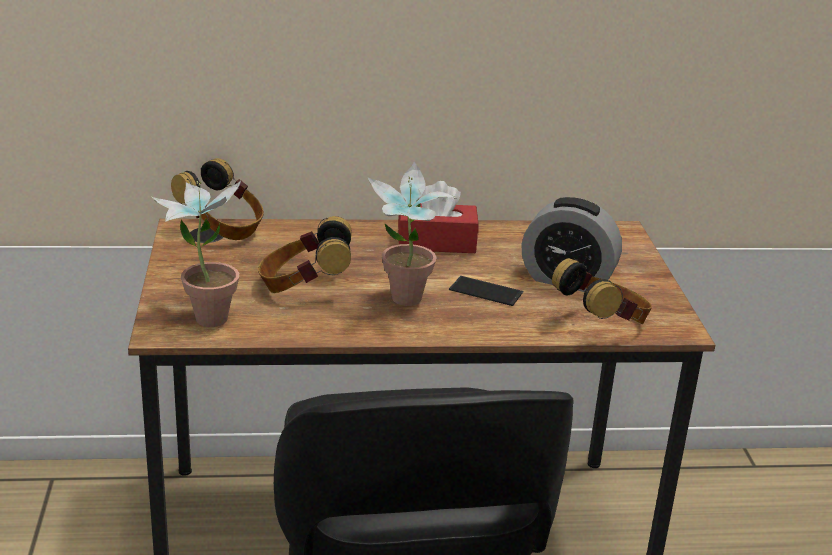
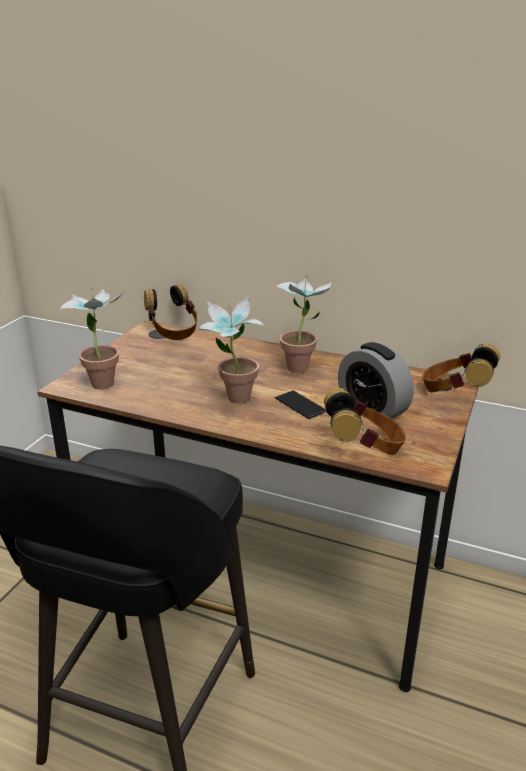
camera: 30 degrees right, 0 degrees up
headphones [258,216,352,293] -> headphones moved to [422,344,500,392]
red tissue box [398,181,479,253] -> potted plant [275,275,332,373]

